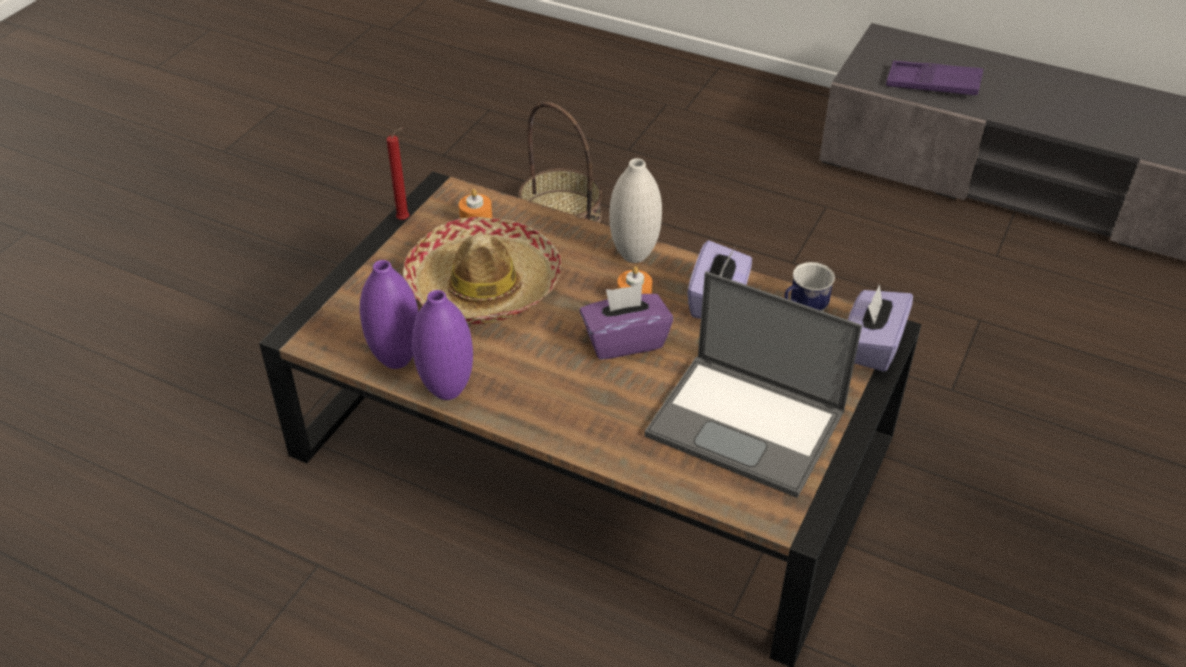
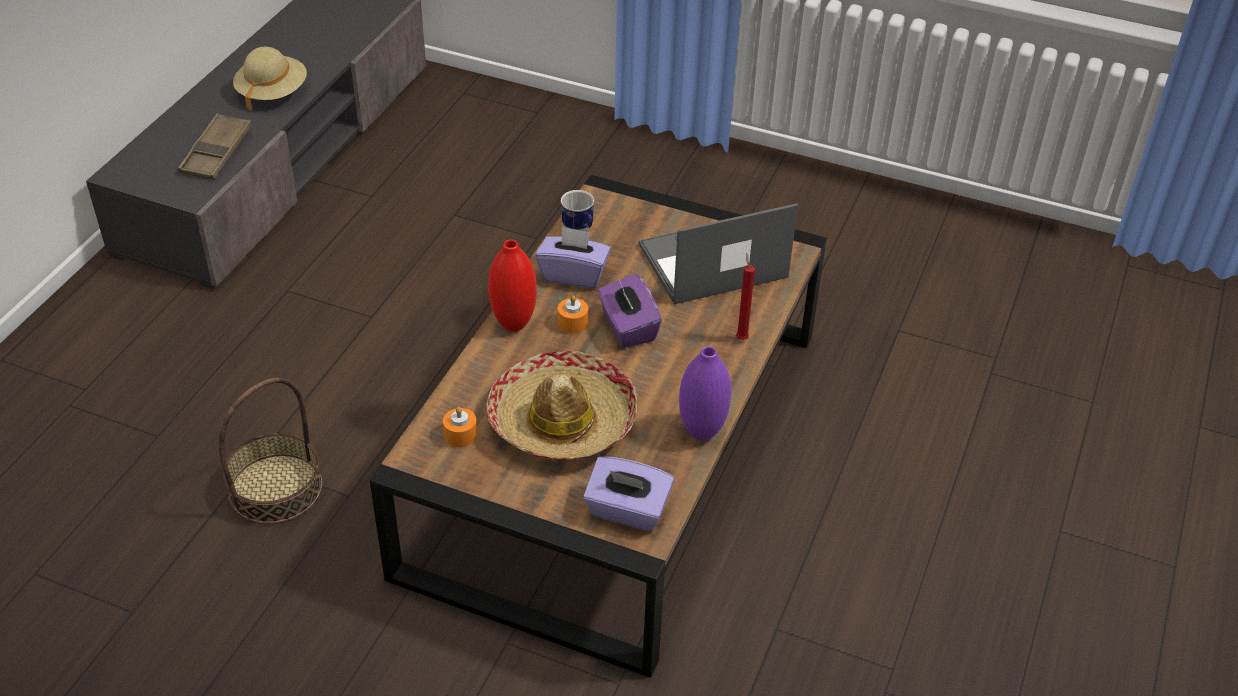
camera: 95 degrees left, 0 degrees up
purple vase [360,260,419,369] -> none
red candle [386,127,409,220] -> red candle moved to [736,253,755,340]
white vase [609,158,662,263] -> red vase [488,240,537,332]
laptop [645,271,862,498] -> laptop turned 135 degrees counterclockwise [639,204,798,304]
purple tissue box [848,284,913,372] -> purple tissue box moved to [583,457,674,531]
purple tray [886,61,983,95] -> brown tray [178,113,252,180]
none -> beige hat [233,47,307,111]

